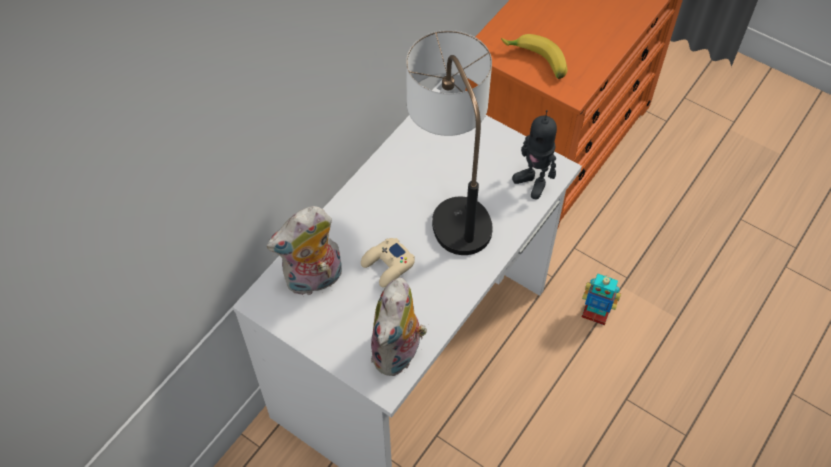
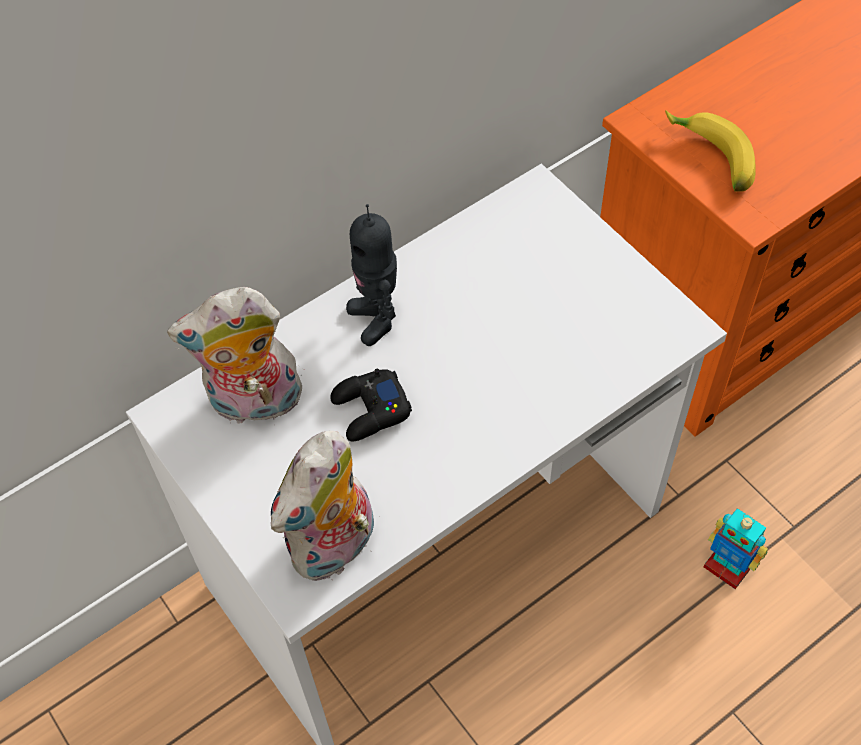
camera: 20 degrees right, 0 degrees up
beige game controller [361,238,415,287] -> black game controller [330,368,412,442]
table lamp [406,30,493,255] -> none
toy robot [512,110,557,200] -> toy robot moved to [346,204,397,346]

